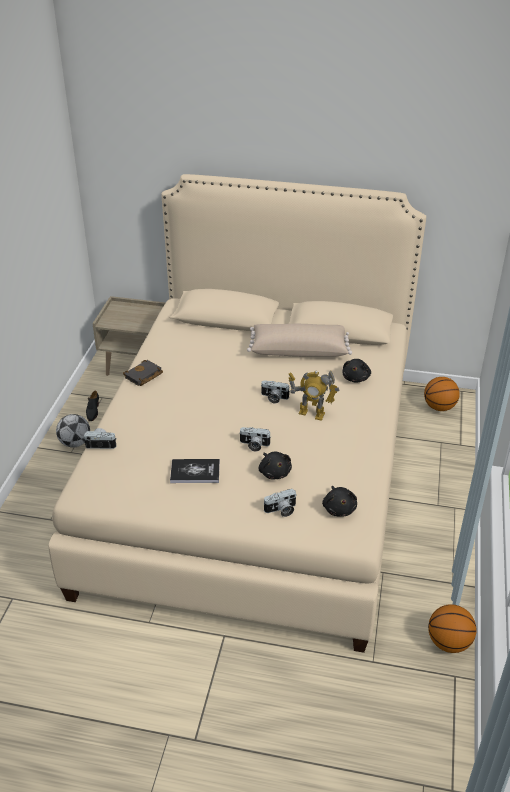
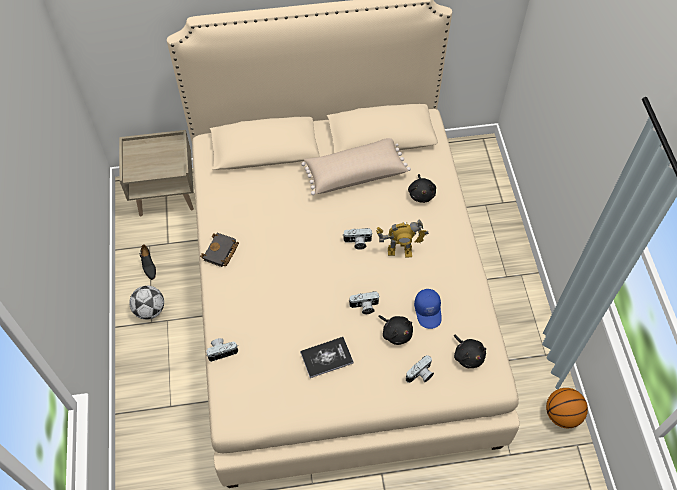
camera: 20 degrees left, 20 degrees up
basketball [424,377,460,411] -> none
none -> blue cap [414,289,442,329]

